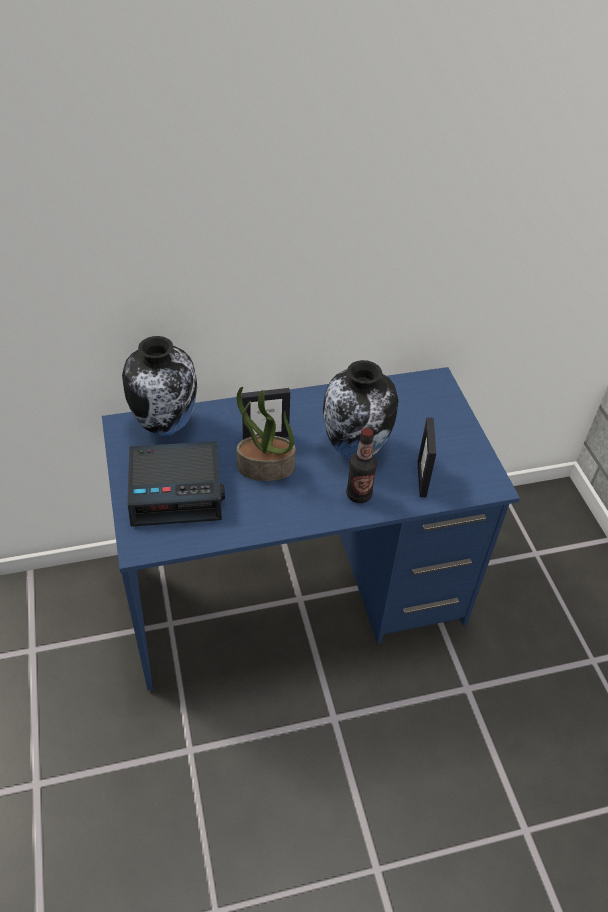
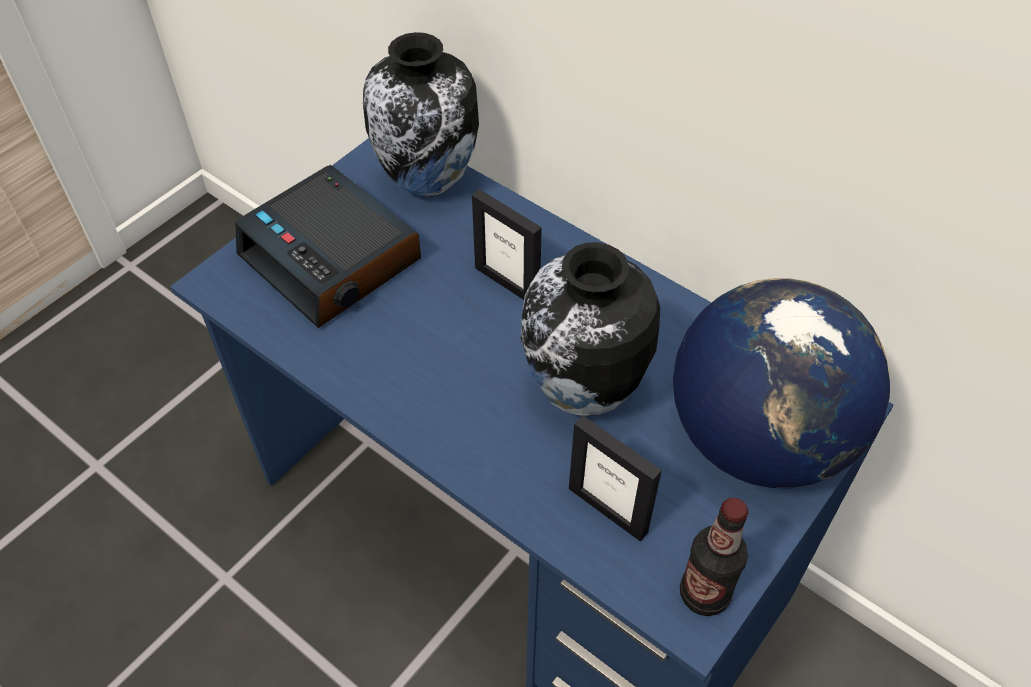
camera: 55 degrees right, 5 degrees up
potted plant [236,387,296,481] -> none
bottle [346,428,377,503] -> bottle moved to [680,498,748,616]
picture frame [418,417,436,497] -> picture frame turned 105 degrees counterclockwise [569,415,662,542]
none -> globe [673,278,890,488]

